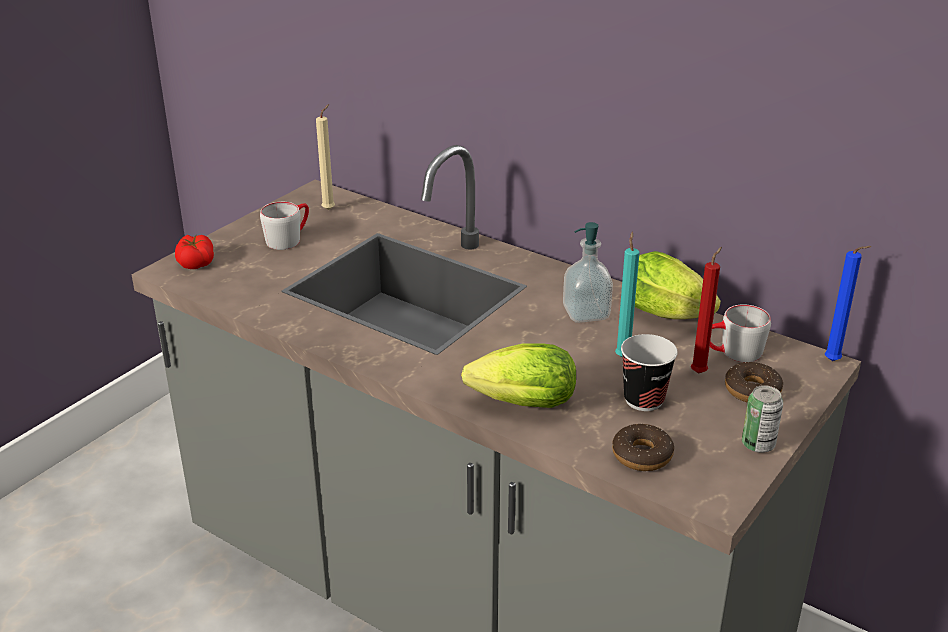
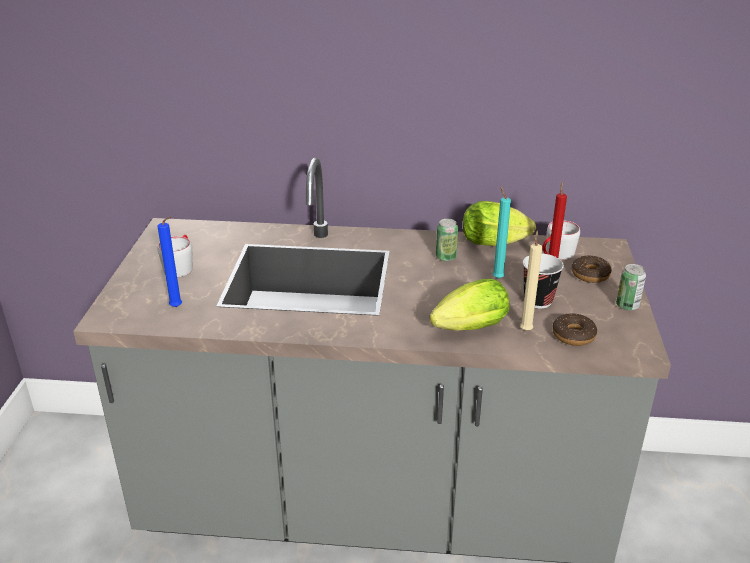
camera: 30 degrees left, 0 degrees up
tomato [175,235,214,269] -> none
beige candle [316,104,335,210] -> beige candle moved to [520,231,542,331]
soap dispenser [563,222,613,323] -> can [436,219,458,262]
blue candle [825,246,871,361] -> blue candle moved to [158,216,182,307]

